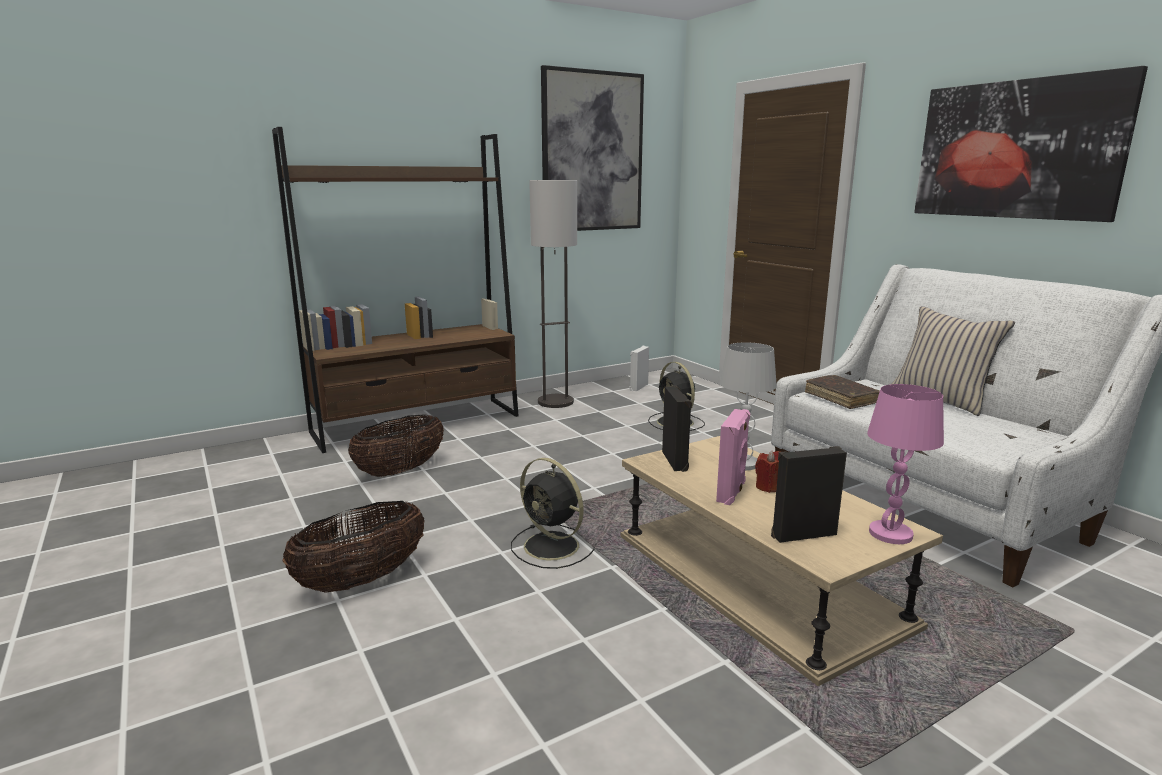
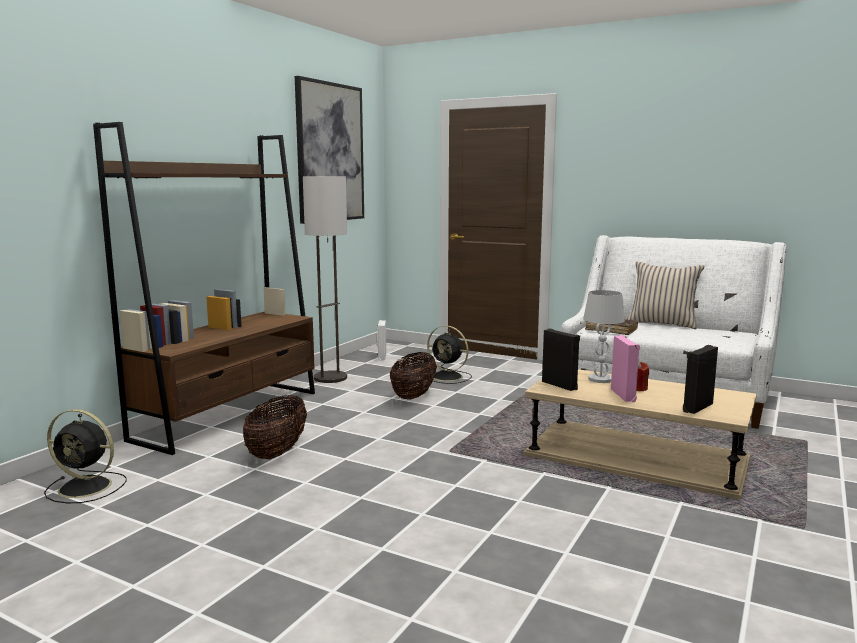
camera: 30 degrees left, 5 degrees down
basket [282,501,424,593] -> basket moved to [390,352,437,400]
black fan [511,458,595,569] -> black fan moved to [44,409,127,503]
pink table lamp [867,384,944,544] -> none
picture [914,66,1148,222] -> none

